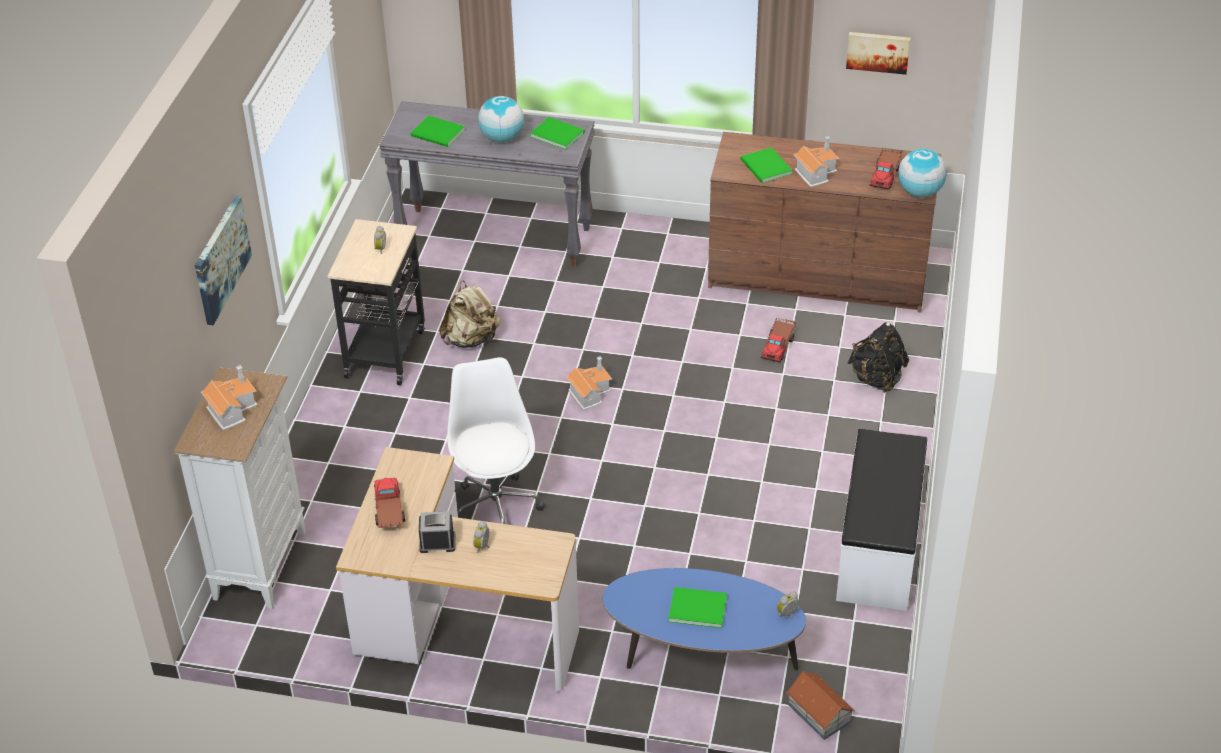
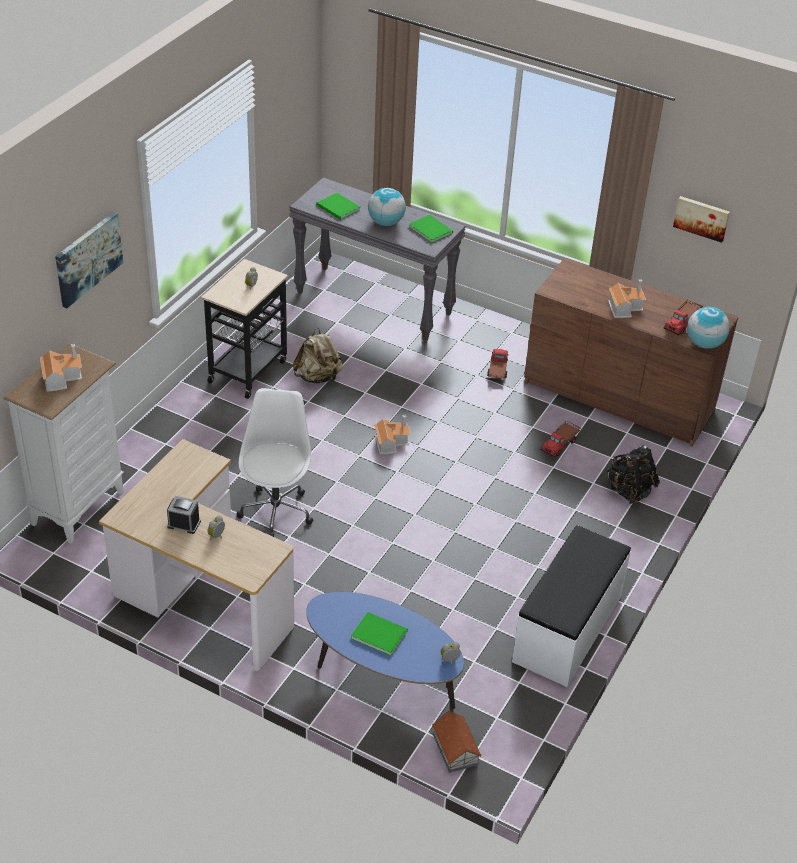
camera: 15 degrees right, 0 degrees up
toy truck [374,478,405,528] -> toy truck moved to [487,349,508,379]
green book [740,147,793,183] -> none

